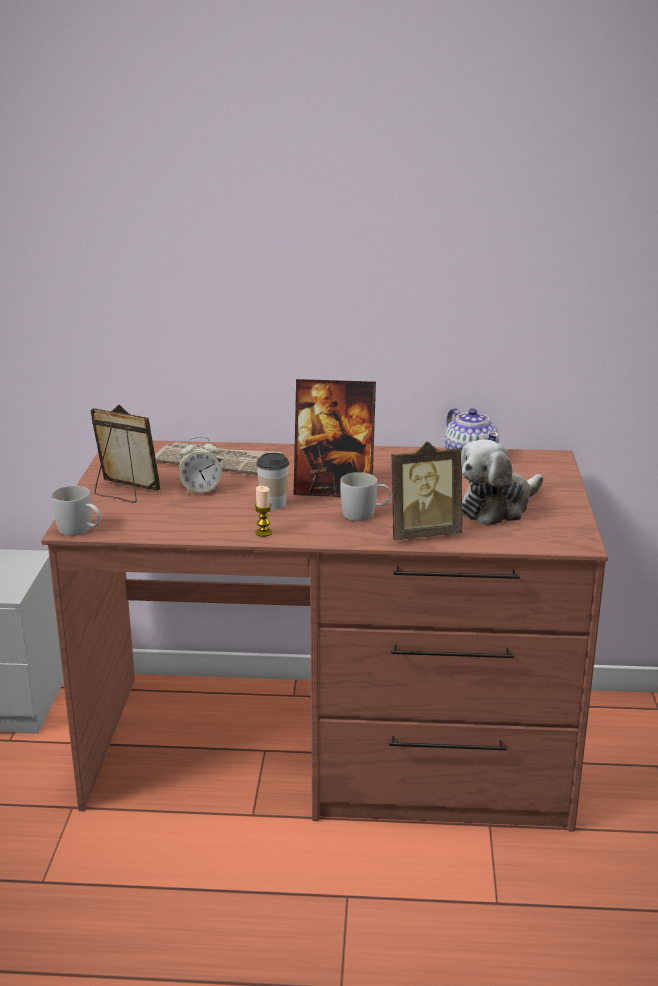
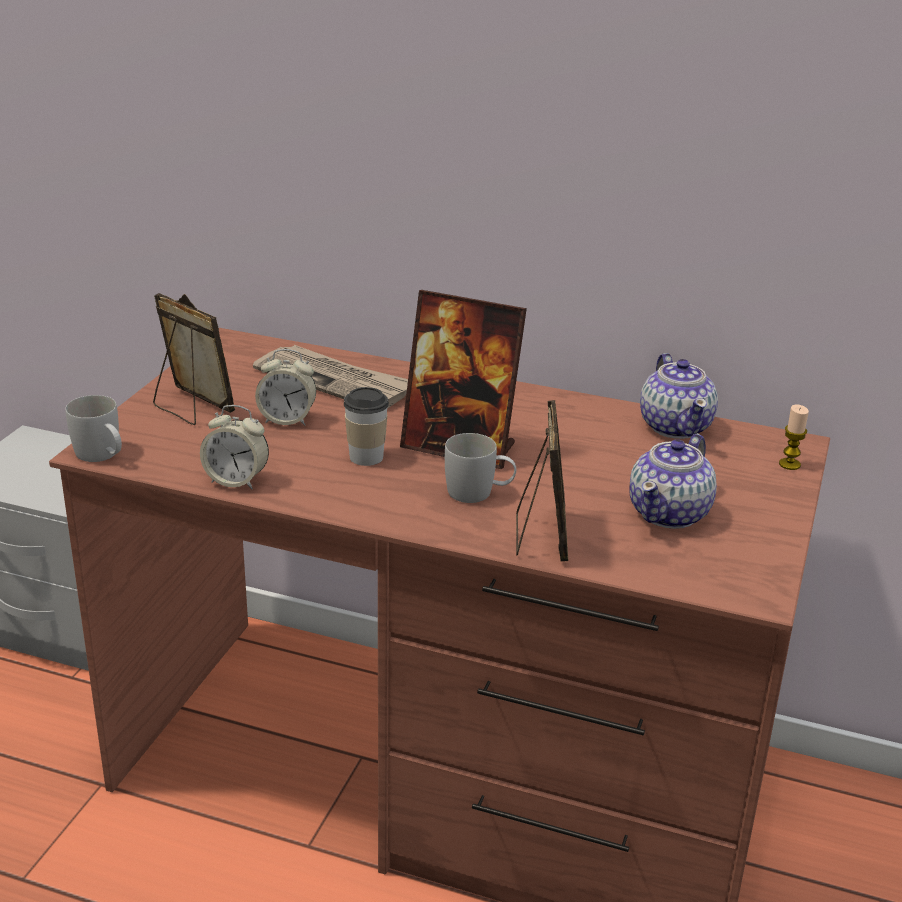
camera: 15 degrees right, 5 degrees up
candle [255,486,272,537] -> candle moved to [779,405,809,470]
picture frame [391,441,463,540] -> picture frame turned 90 degrees counterclockwise [516,400,568,562]
plush toy [461,439,543,526] -> teapot [629,434,717,529]
none -> alarm clock [200,405,269,489]

